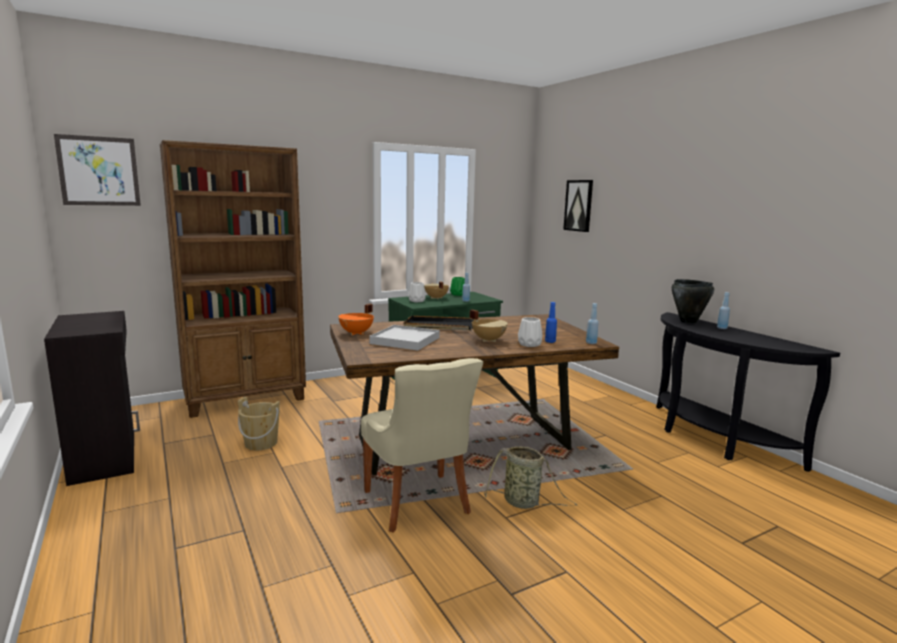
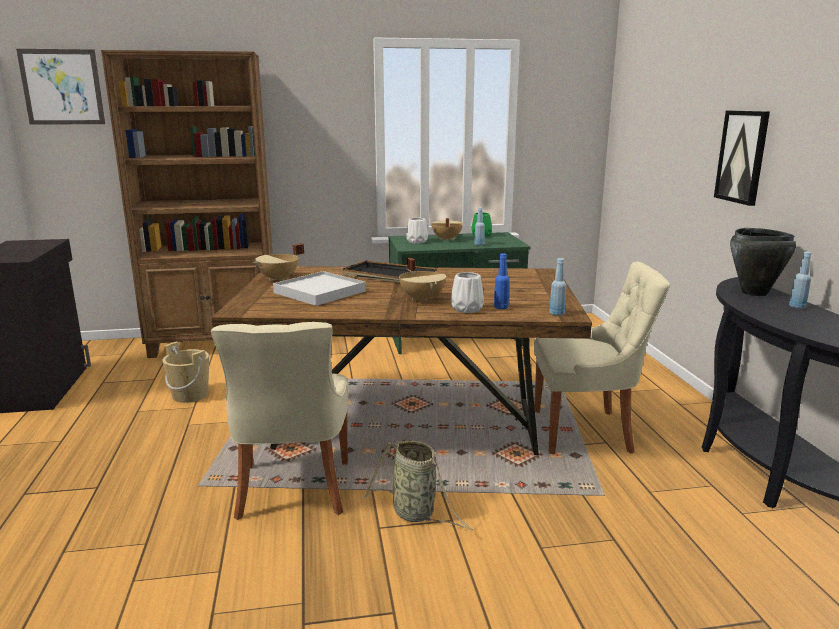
camera: 20 degrees right, 5 degrees up
orange cooking pot [338,304,374,335] -> beige cooking pot [253,243,304,281]
picture [563,180,593,232] -> picture moved to [714,111,770,206]
none -> beige chair [534,262,670,454]

